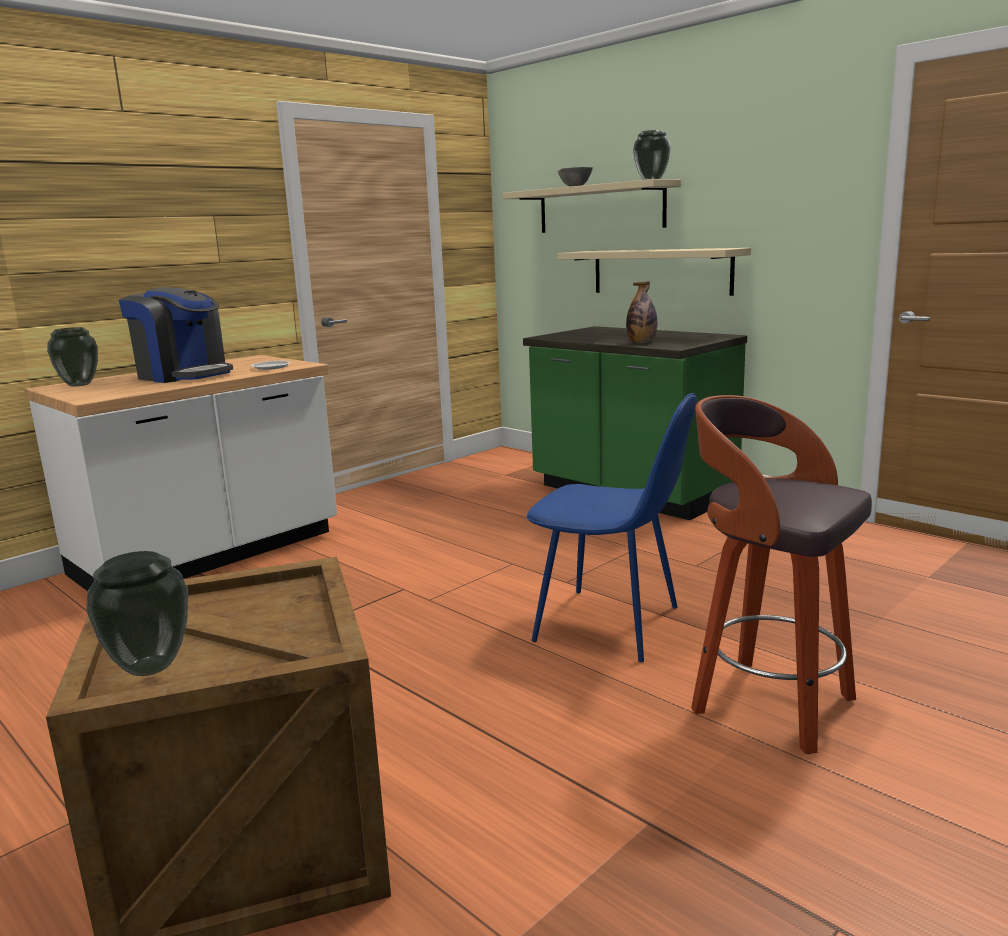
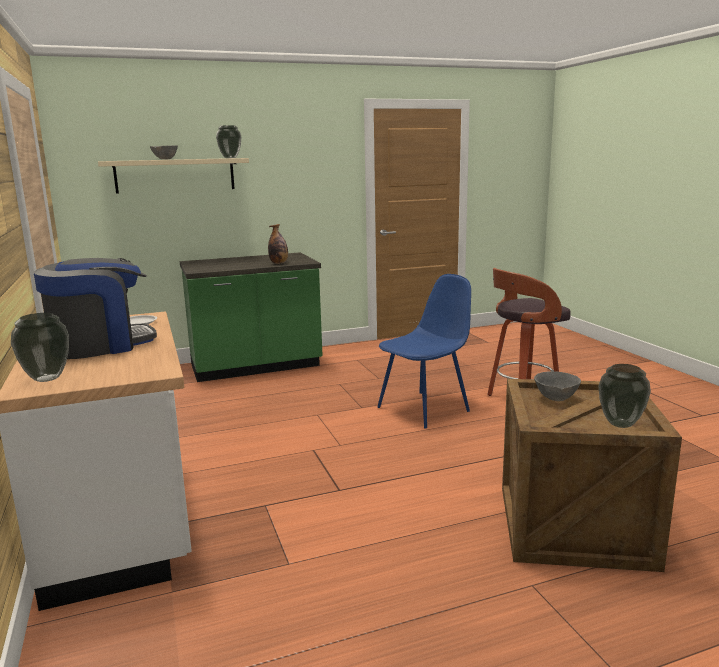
camera: 65 degrees left, 0 degrees up
beige shelf [557,248,751,296] -> none
none -> grey bowl [534,371,581,401]

